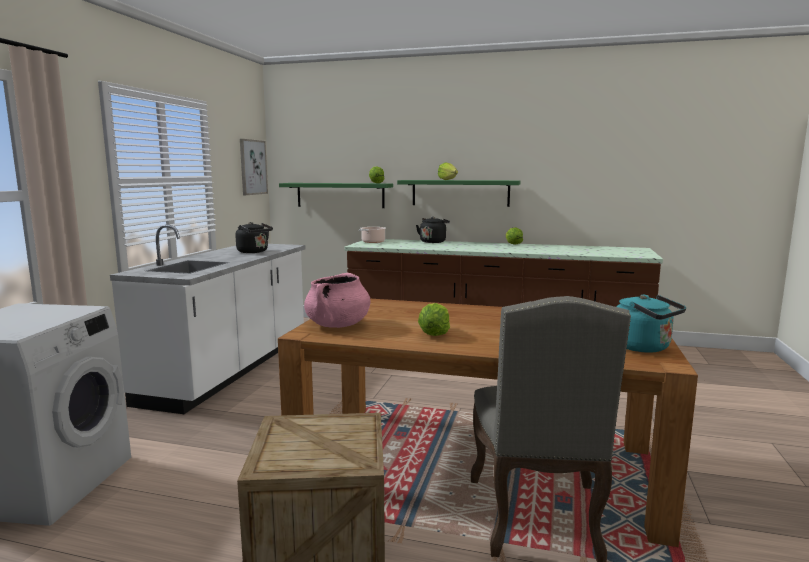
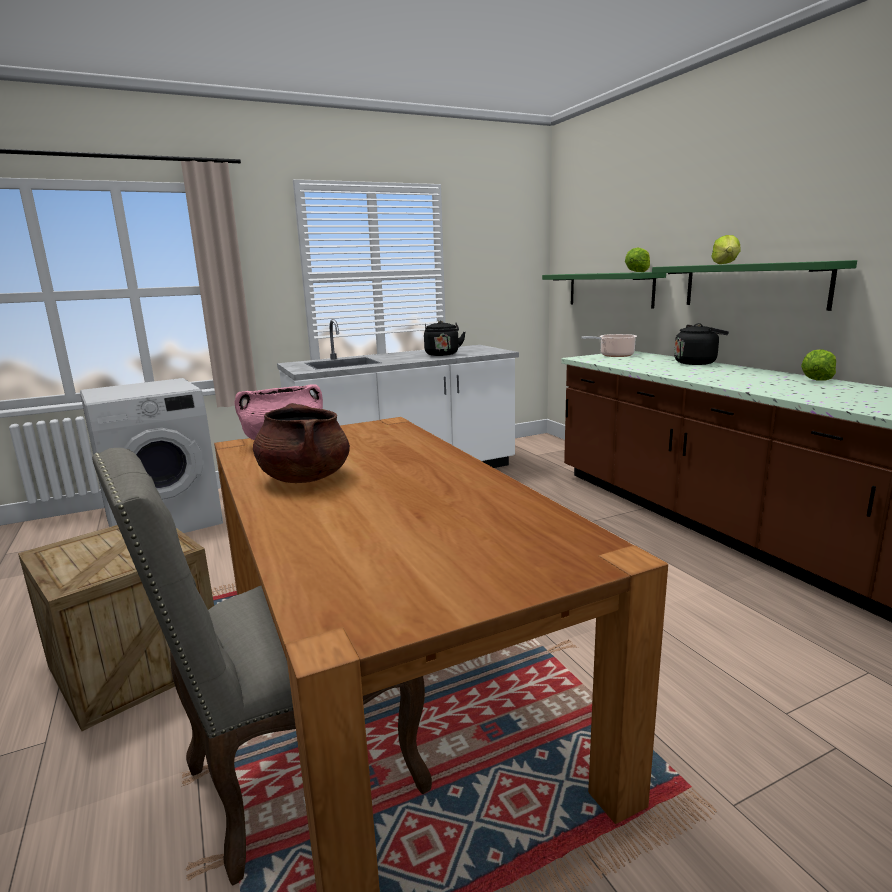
camera: 50 degrees right, 5 degrees up
picture [240,139,268,195] -> none
lettuce [418,303,450,336] -> brown cooking pot [253,403,350,483]
turquoise kettle [617,295,686,353] -> none

